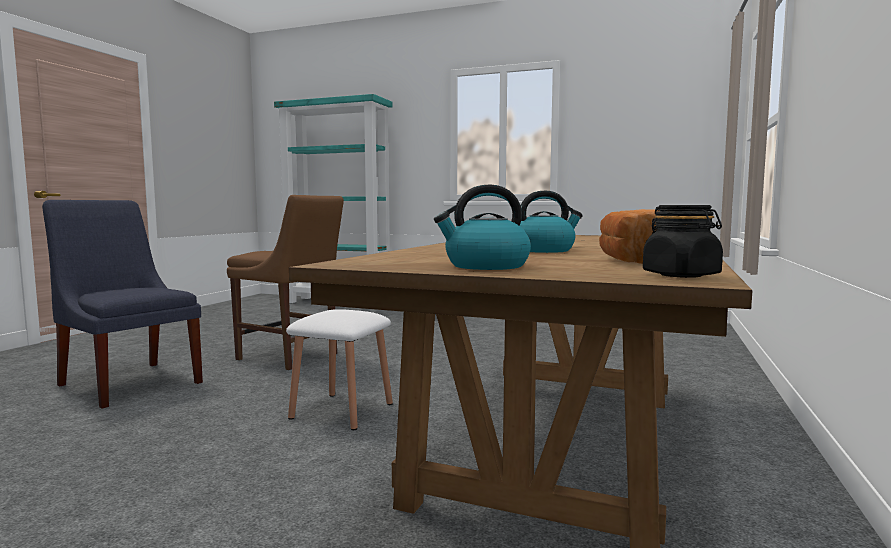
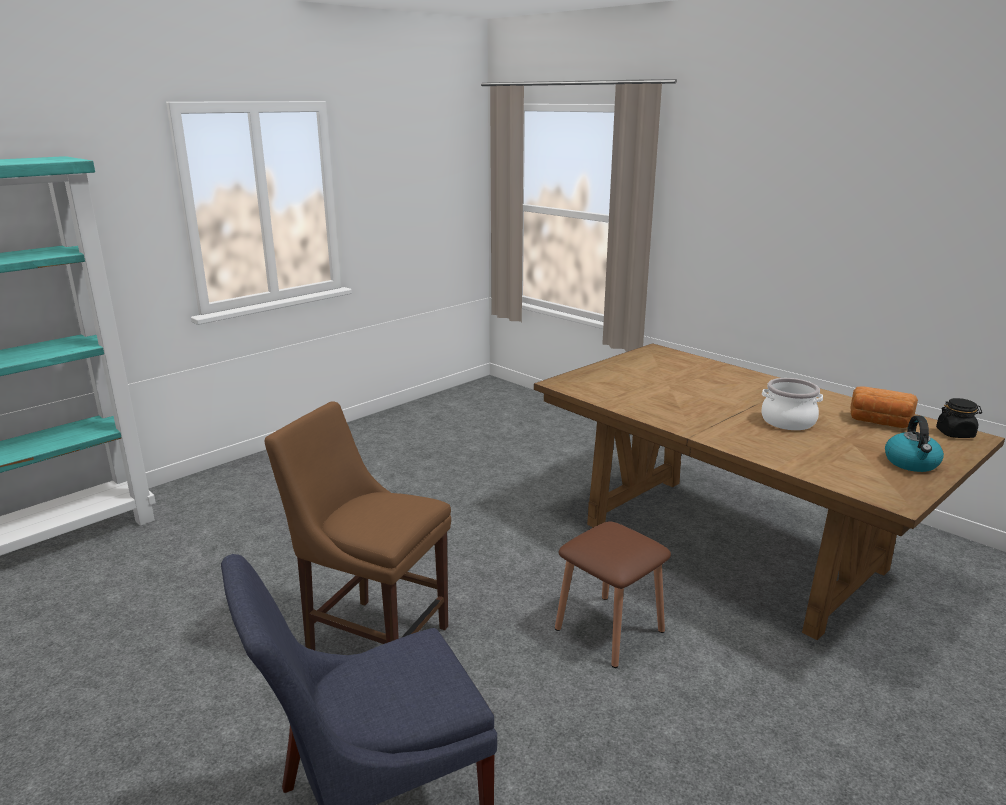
camera: 65 degrees left, 15 degrees up
brown chair [227,195,344,370] -> brown chair turned 120 degrees counterclockwise [264,401,451,650]
white stool [286,309,393,430] -> brown stool [555,521,671,668]
kettle [520,190,583,253] -> cooking pot [761,378,823,430]

